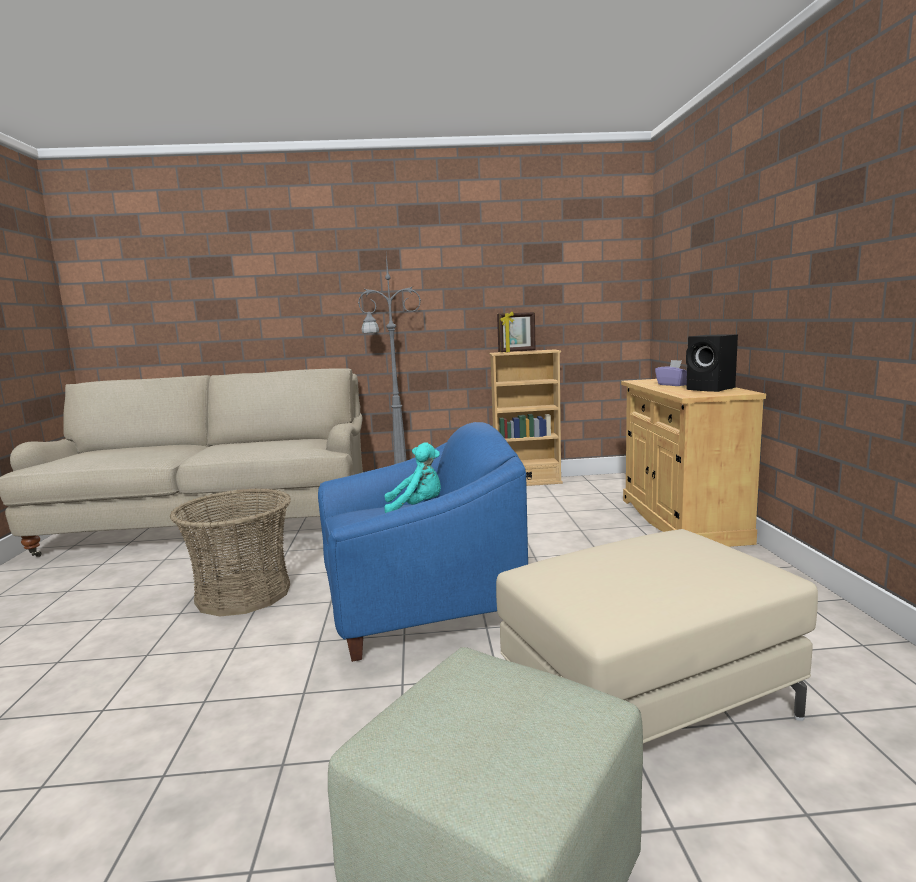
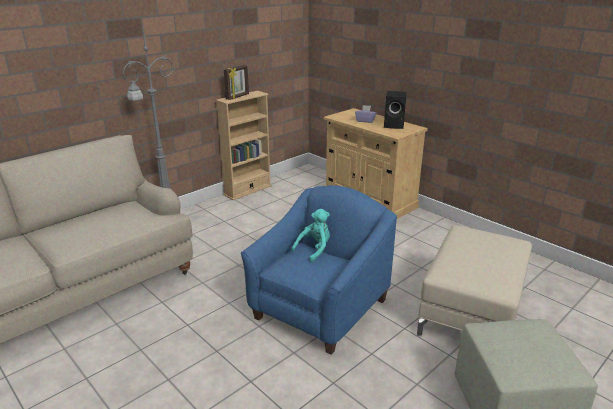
camera: 40 degrees left, 15 degrees up
basket [170,488,291,616] -> none

